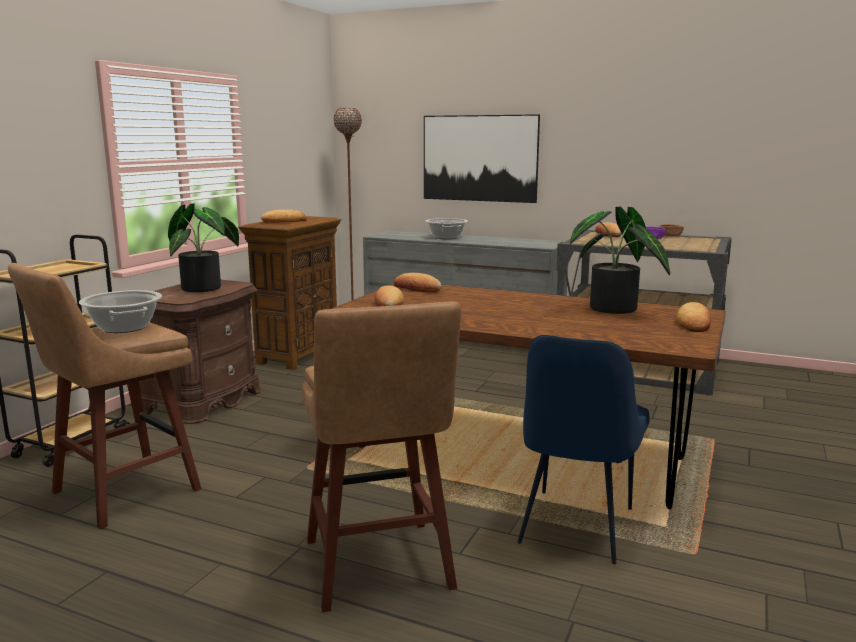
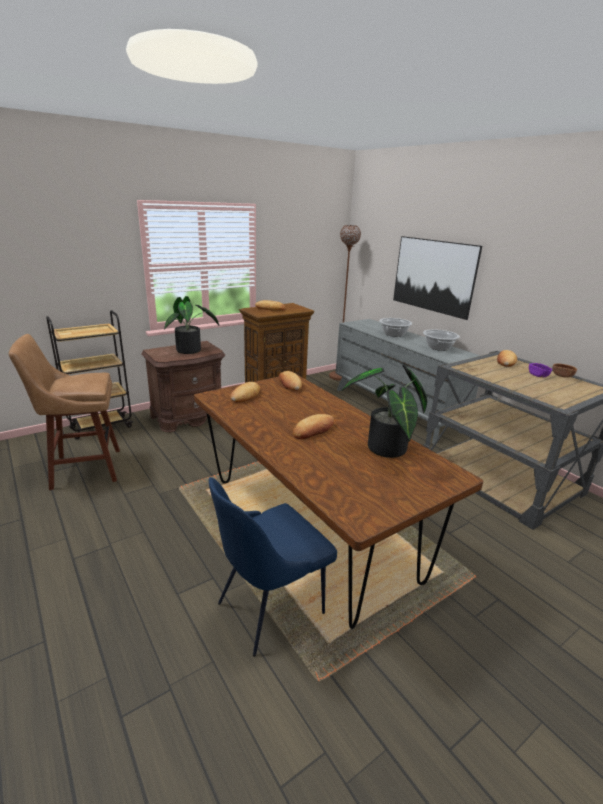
camera: 30 degrees right, 10 degrees up
cooking pot [79,290,162,333] -> cooking pot moved to [423,329,460,351]
brown stool [302,301,461,613] -> none
bread [676,302,711,332] -> bread moved to [293,414,334,439]

